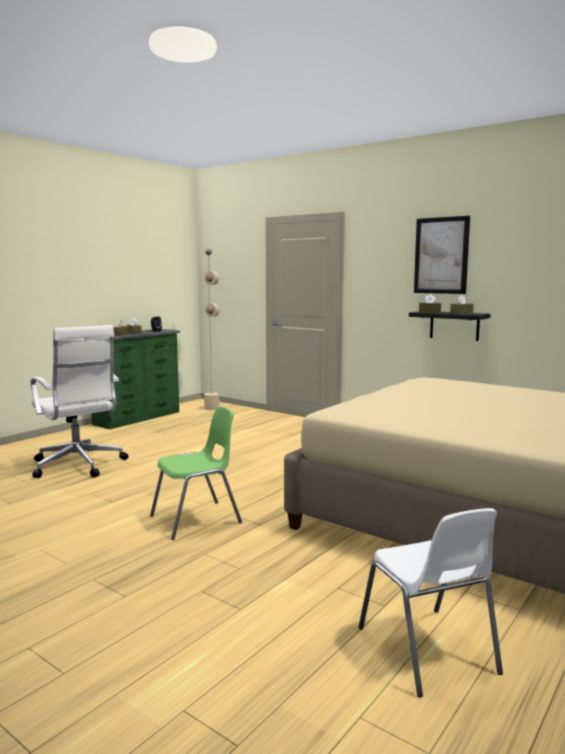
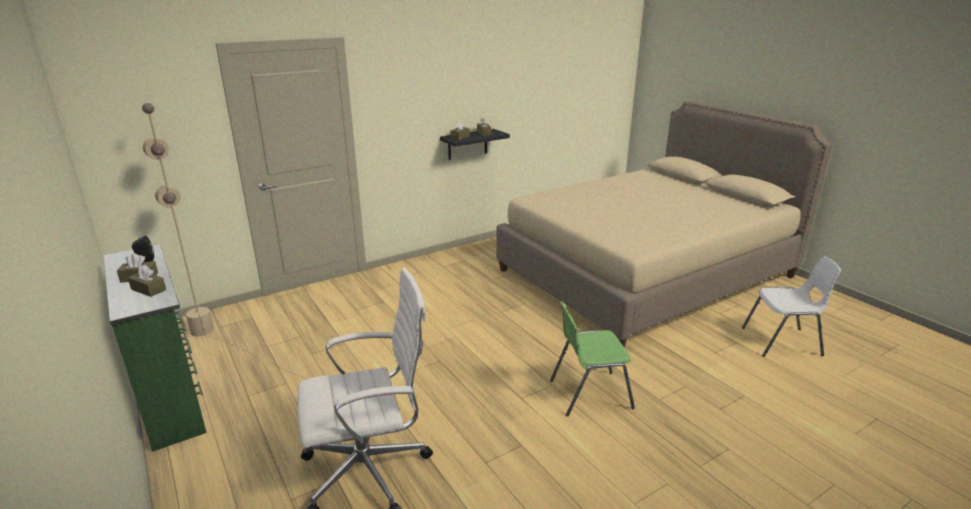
camera: 70 degrees left, 15 degrees up
green chair [150,406,242,540] -> green chair turned 90 degrees counterclockwise [550,301,635,416]
picture [414,216,470,294] -> none

